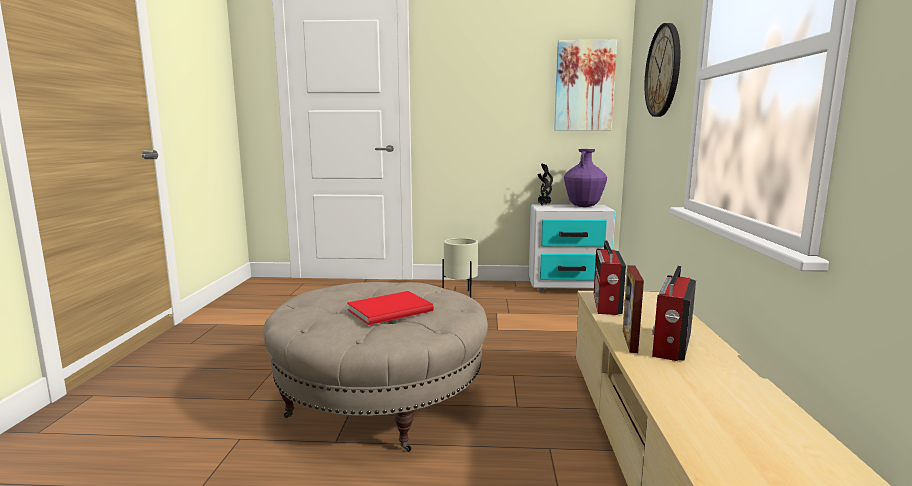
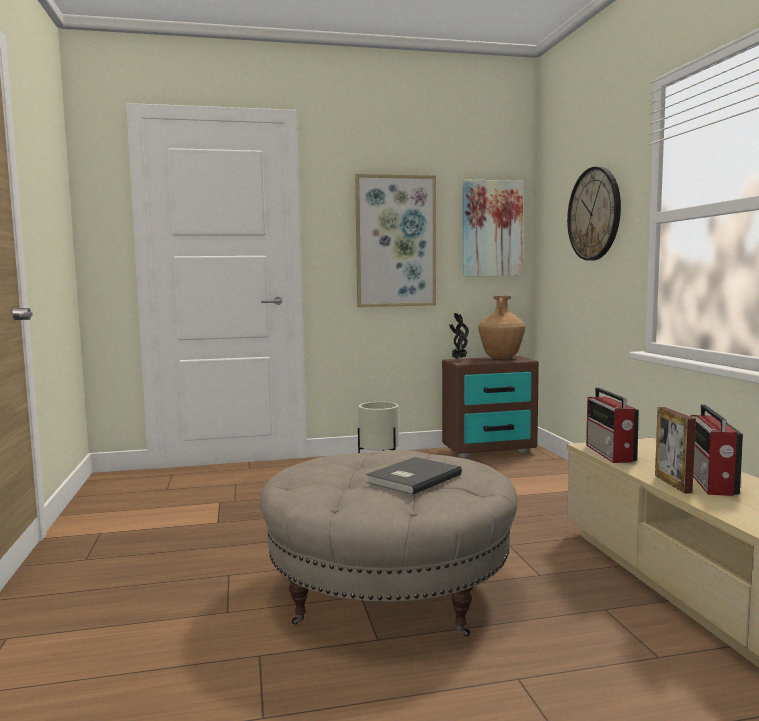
camera: 15 degrees left, 5 degrees down
red book [347,291,434,325] -> grey book [366,457,462,495]
white nightstand [528,204,615,292] -> brown nightstand [442,356,539,458]
purple vase [564,149,607,207] -> brown vase [478,296,525,359]
none -> picture [355,174,436,307]

